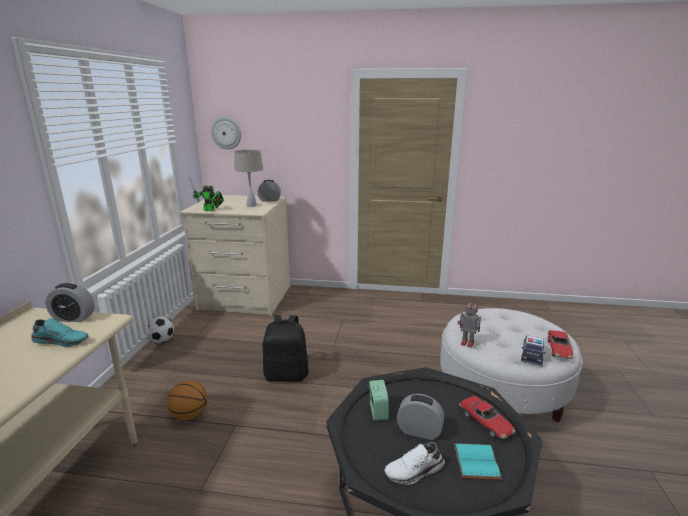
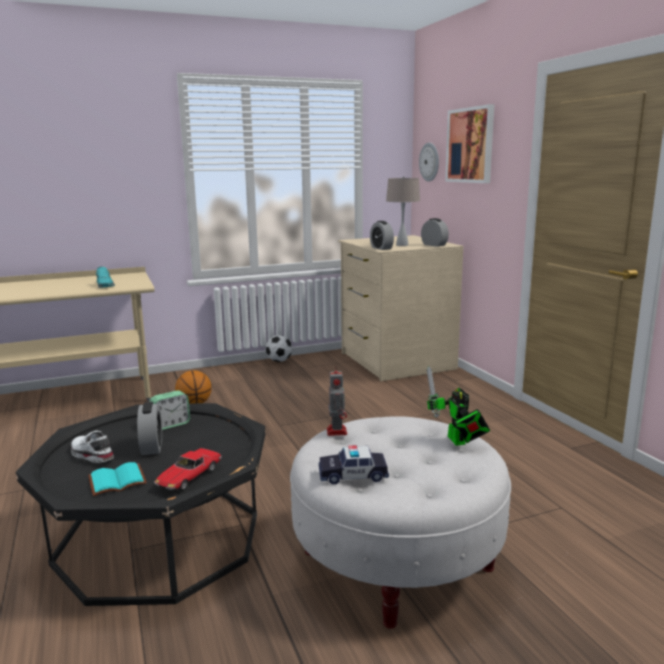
camera: 60 degrees right, 5 degrees down
alarm clock [45,283,95,322] -> alarm clock moved to [370,221,394,250]
toy robot [189,177,224,211] -> toy robot moved to [427,366,490,446]
black backpack [263,315,309,382] -> none
toy car [548,330,573,359] -> none
none -> picture [445,104,494,183]

